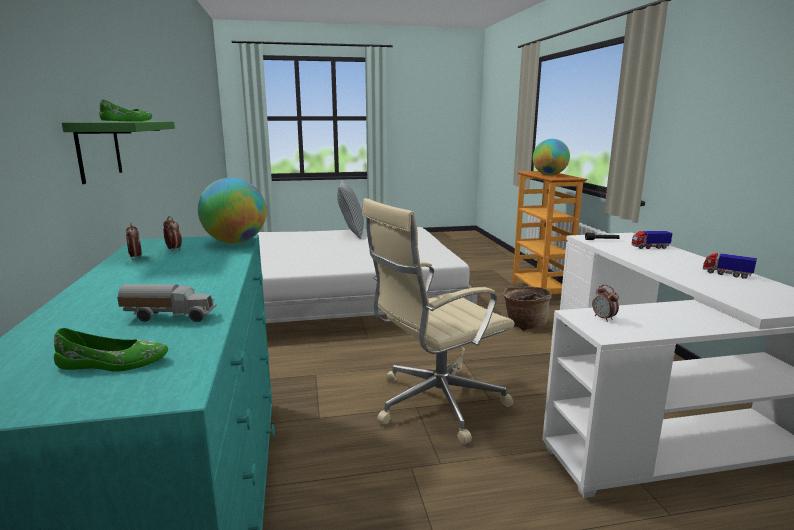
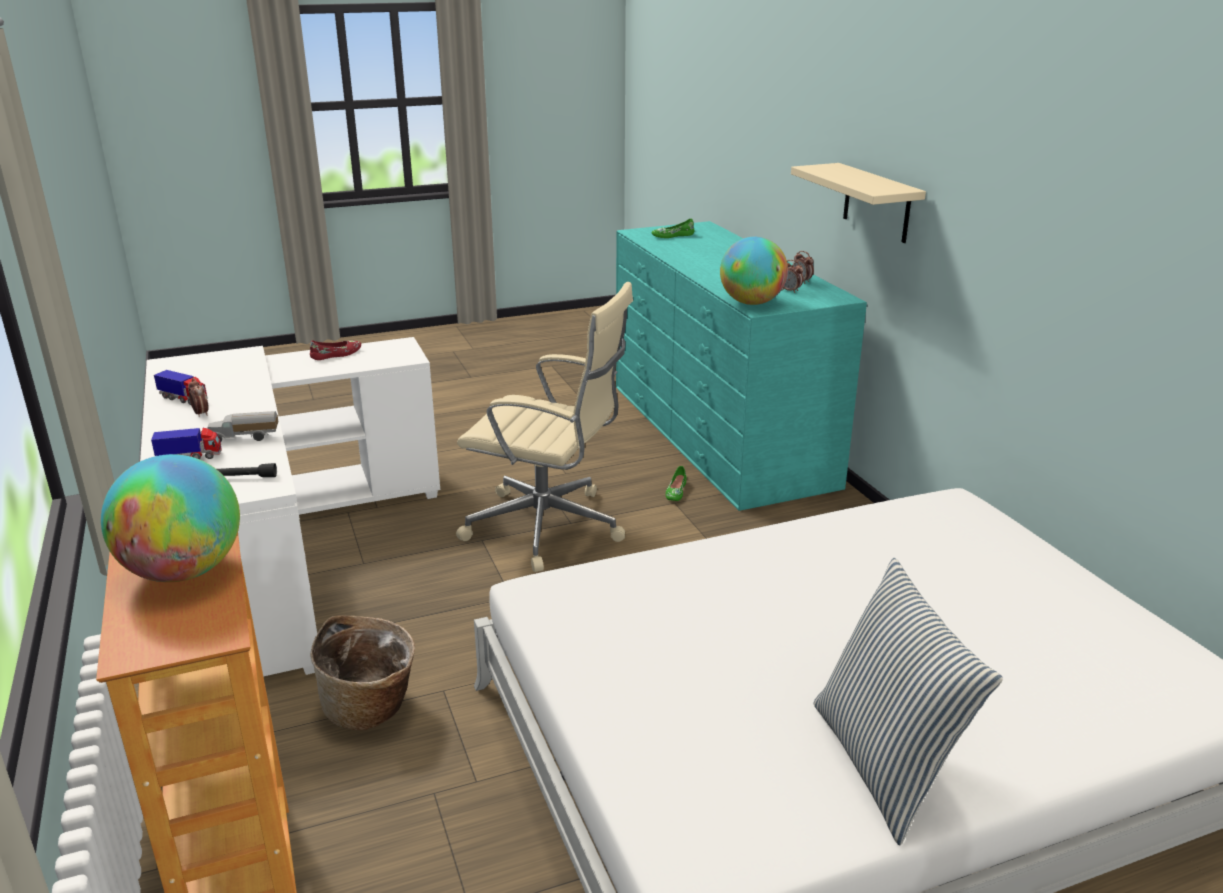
camera: 170 degrees right, 10 degrees up
green shelf [62,121,175,184] -> beige shelf [791,163,926,243]
green shoe [99,99,152,121] -> green shoe moved to [666,466,687,501]
toy truck [117,284,216,322] -> toy truck moved to [208,411,278,442]
beige office chair [362,198,514,444] -> beige office chair turned 60 degrees clockwise [456,282,633,572]
alarm clock [592,285,619,322] -> alarm clock moved to [188,378,209,417]
none -> red shoe [310,340,361,360]

